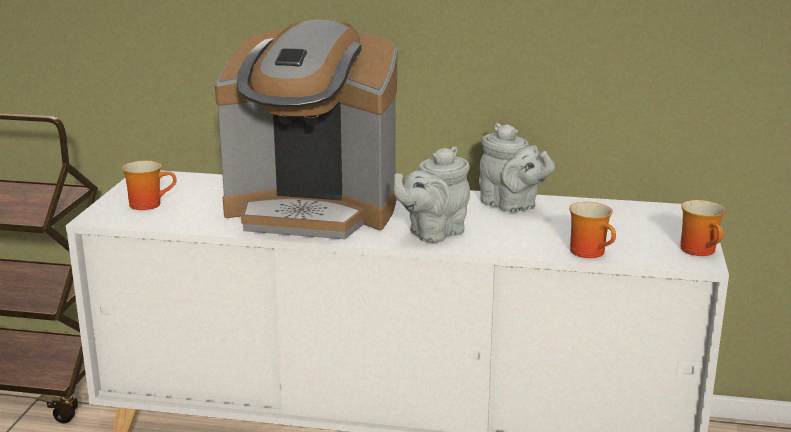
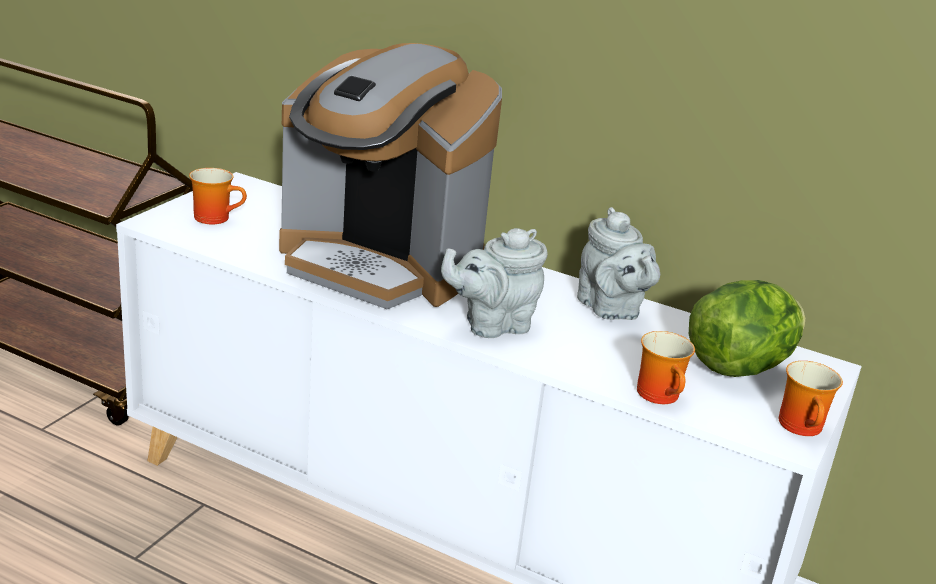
camera: 15 degrees right, 5 degrees up
none -> lettuce [689,280,805,377]

